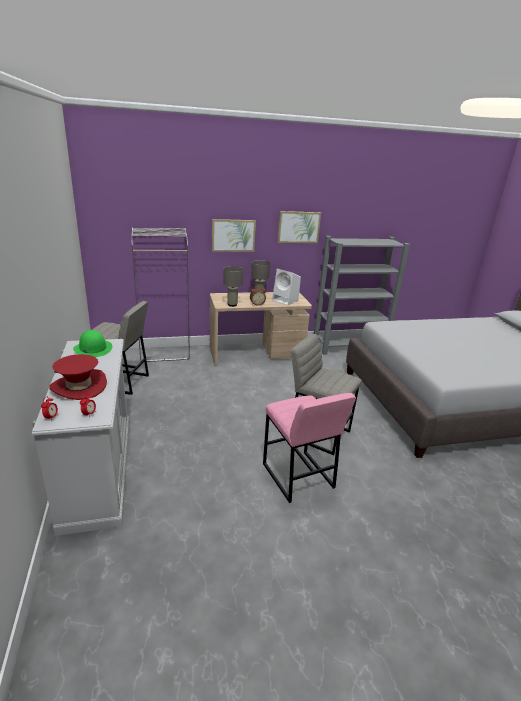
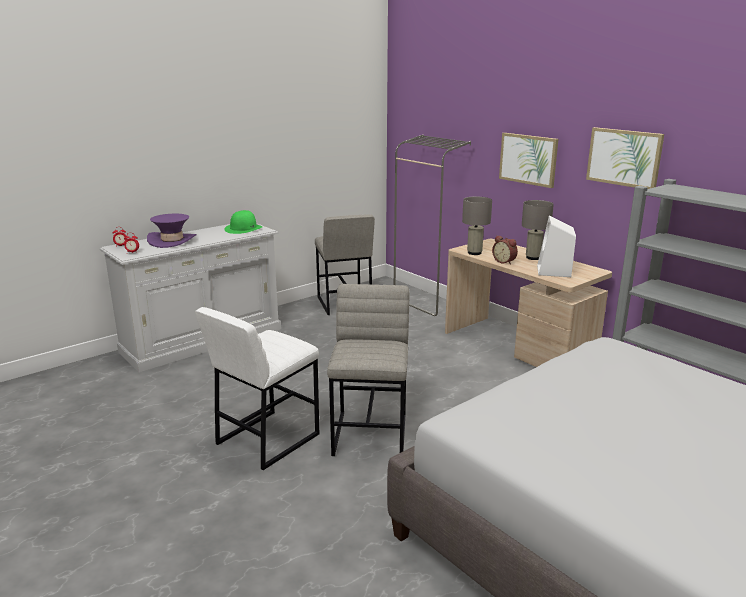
camera: 65 degrees right, 5 degrees down
red hat [49,354,107,400] -> purple hat [147,214,196,248]
pink chair [263,393,356,503] -> white chair [195,307,319,470]

